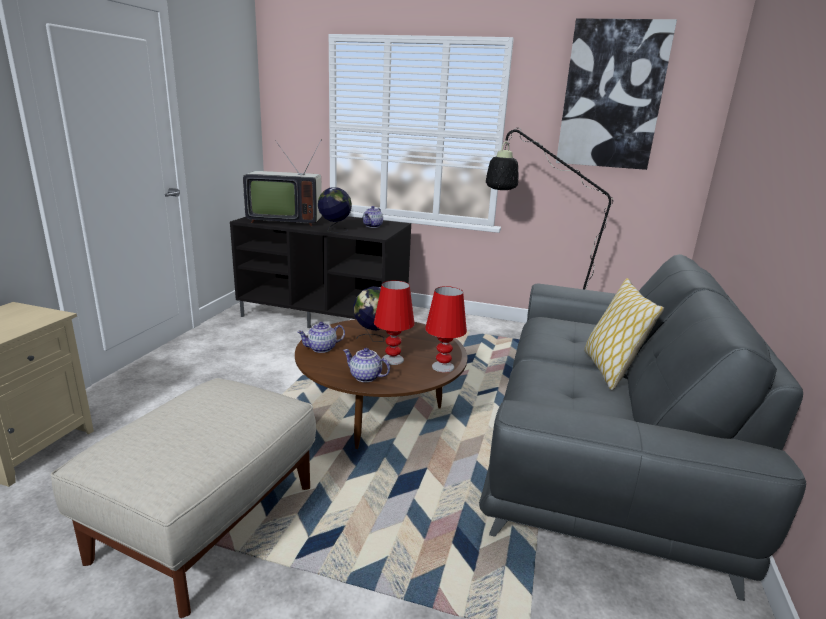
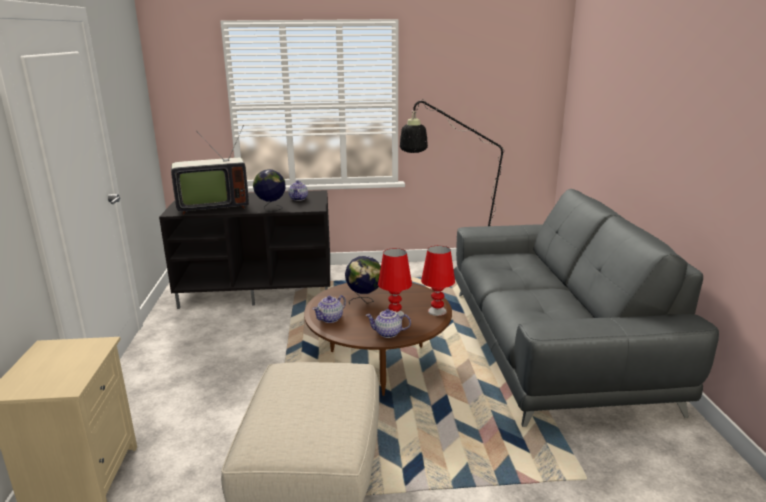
camera: 20 degrees left, 0 degrees up
picture [556,18,677,170] -> none
pillow [584,278,664,390] -> none

